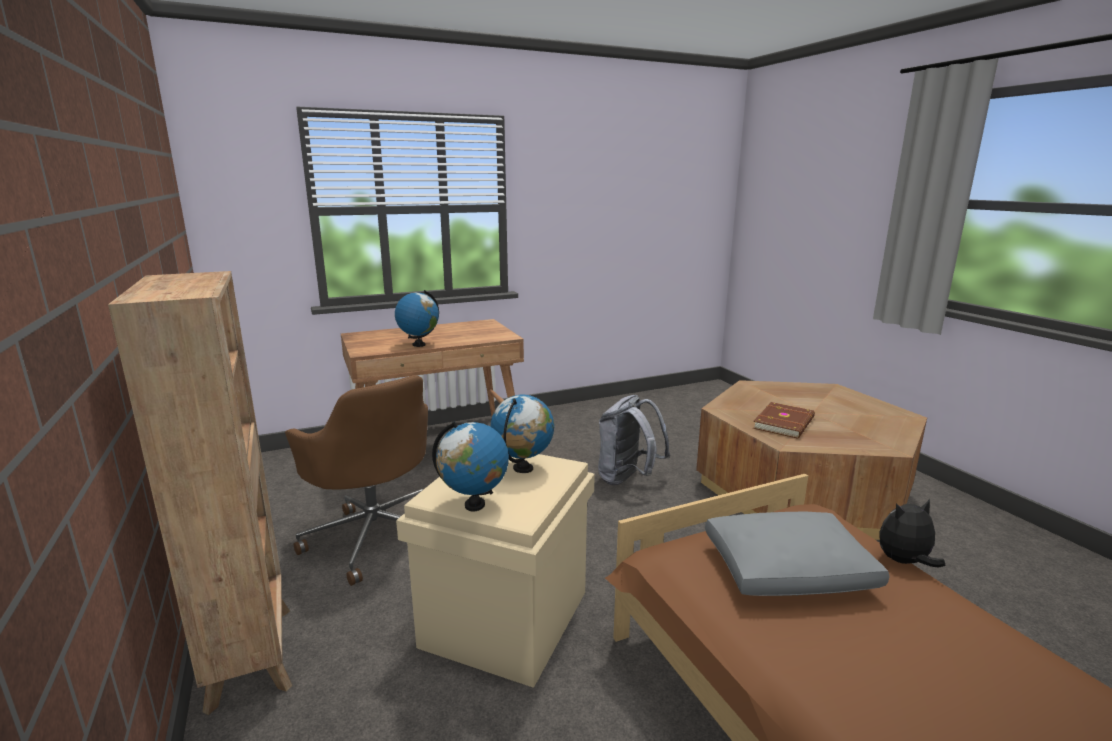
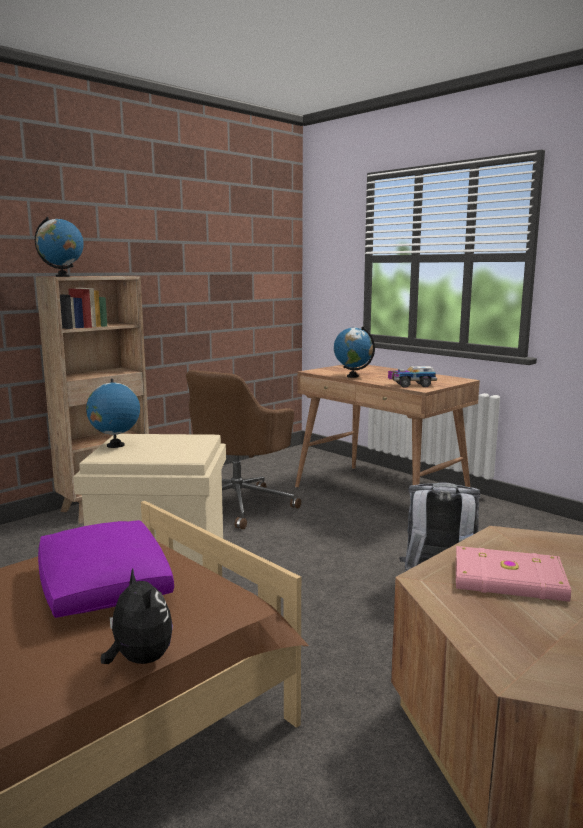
camera: 70 degrees right, 5 degrees down
globe [491,394,554,473] -> globe moved to [35,217,84,277]
grey pillow [705,511,890,596] -> purple pillow [38,520,174,618]
brown book [753,402,815,439] -> pink book [456,546,571,602]
none -> toy truck [388,366,437,388]

